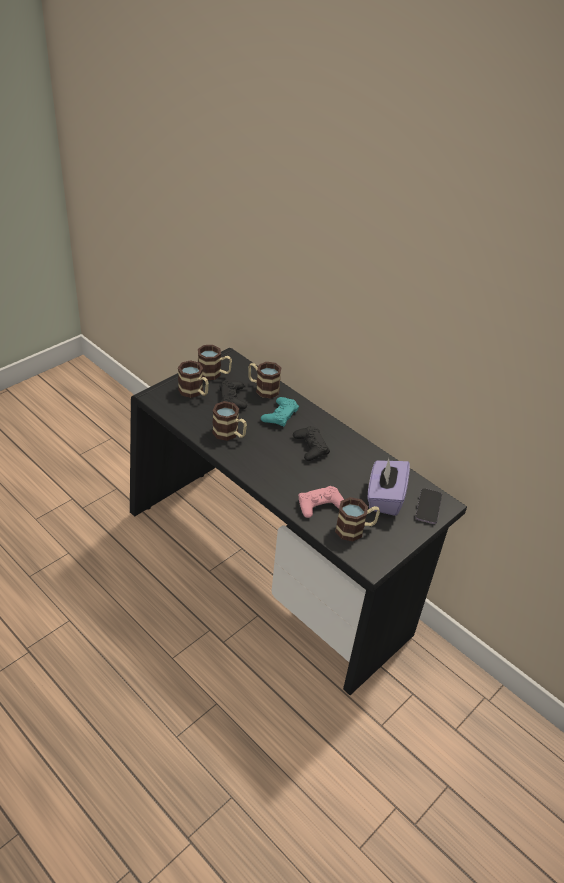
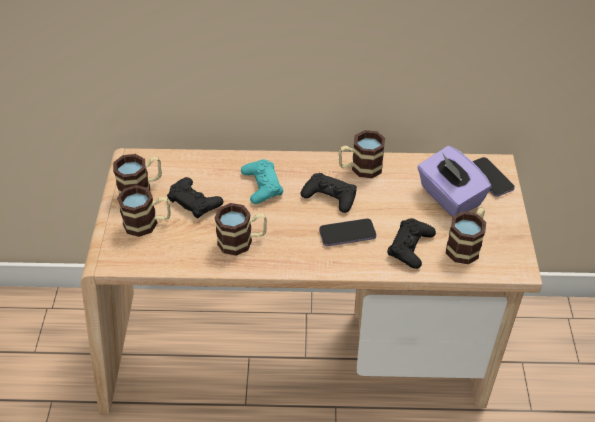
camera: 40 degrees left, 5 degrees up
black desk [130,348,467,695] -> beige desk [81,148,542,415]
mug [248,362,281,398] -> mug moved to [339,130,385,178]
pink game controller [298,486,344,518] -> black game controller [387,218,436,269]
none -> phone [319,218,376,246]

